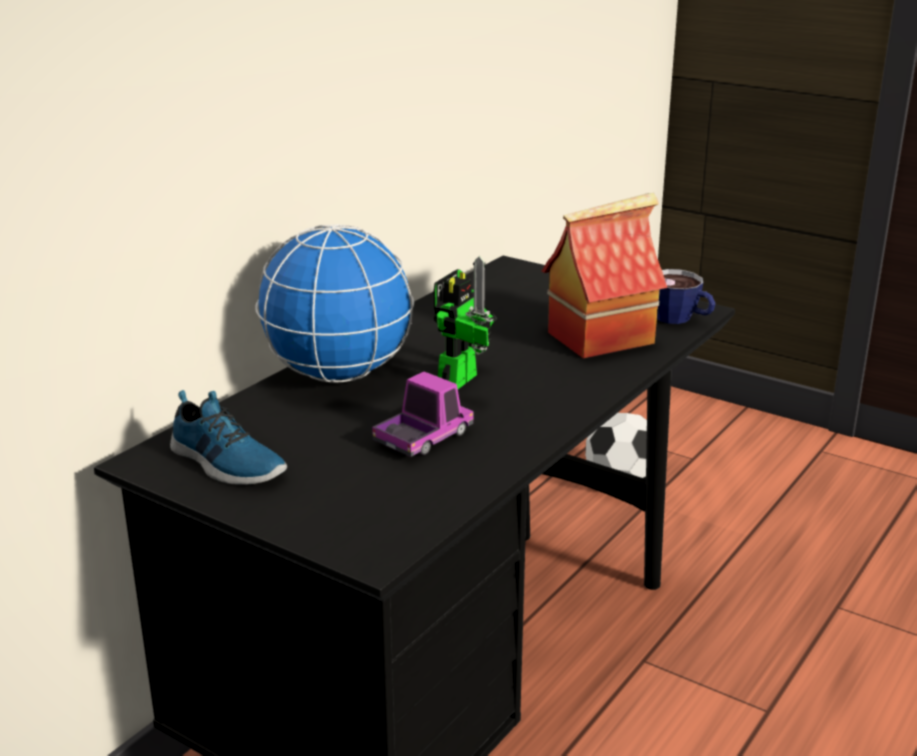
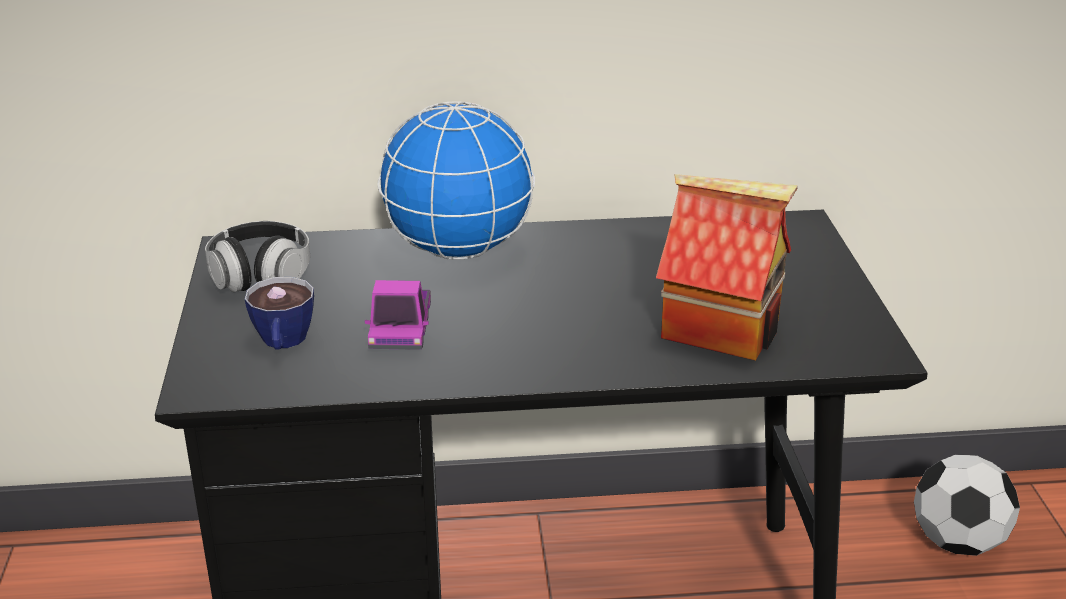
camera: 50 degrees right, 5 degrees up
shoe [170,390,287,485] -> headphones [205,221,310,292]
toy truck [372,371,473,457] -> toy truck turned 90 degrees clockwise [365,280,431,350]
toy robot [434,256,497,389] -> none
cup [657,269,716,324] -> cup moved to [245,277,314,350]

